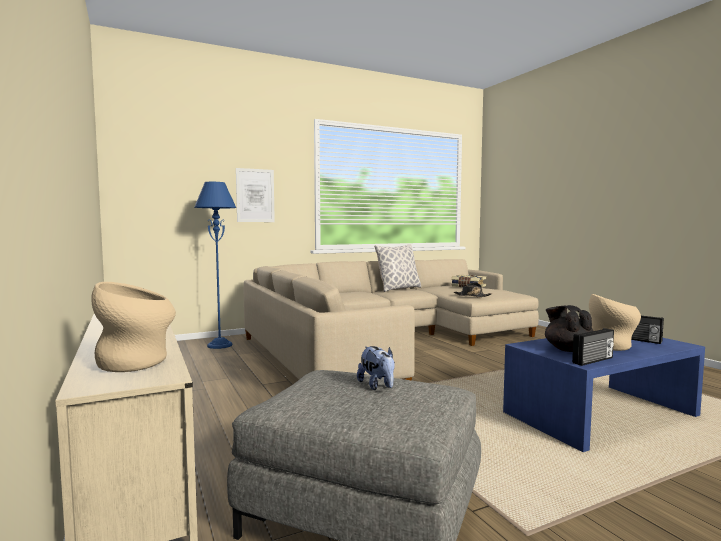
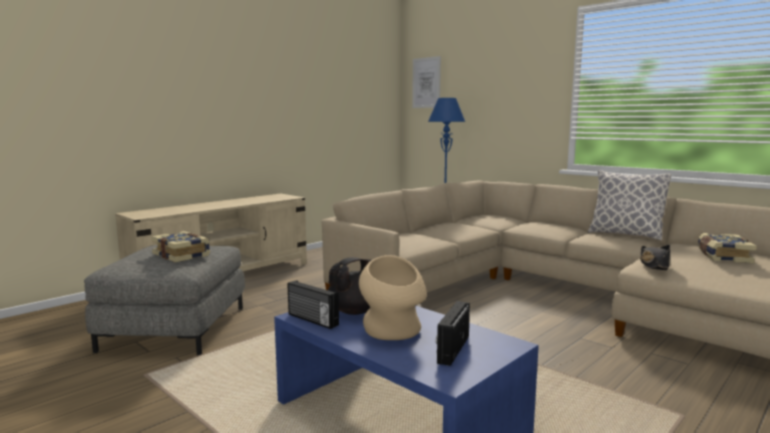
camera: 70 degrees right, 5 degrees up
beige vase [91,282,176,372] -> none
picture [236,168,275,222] -> picture moved to [412,56,441,108]
plush toy [357,346,395,390] -> book [151,231,210,263]

